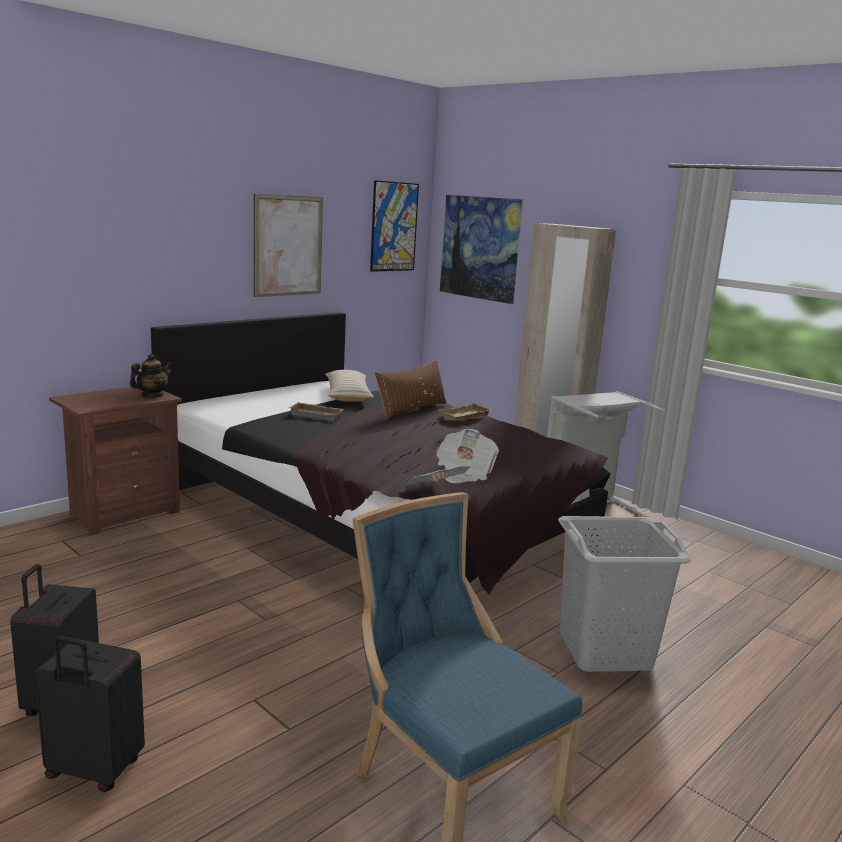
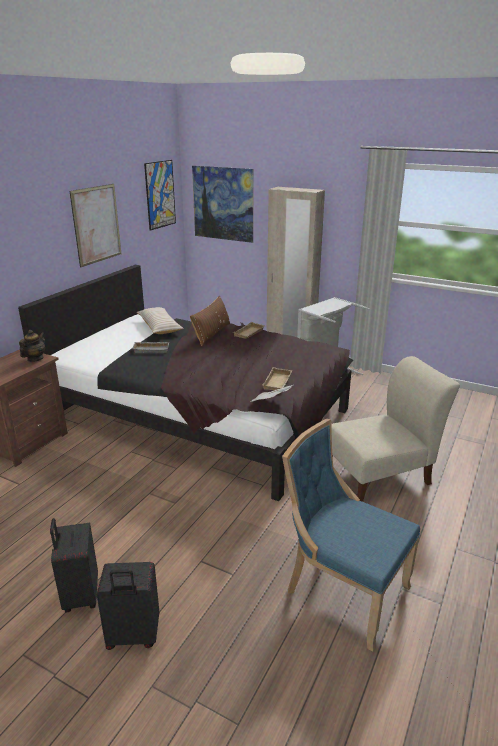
camera: 15 degrees left, 10 degrees up
newspaper [436,429,499,483] -> beige tray [263,367,292,390]
grey laundry basket [558,516,691,672] -> beige chair [331,356,460,502]

